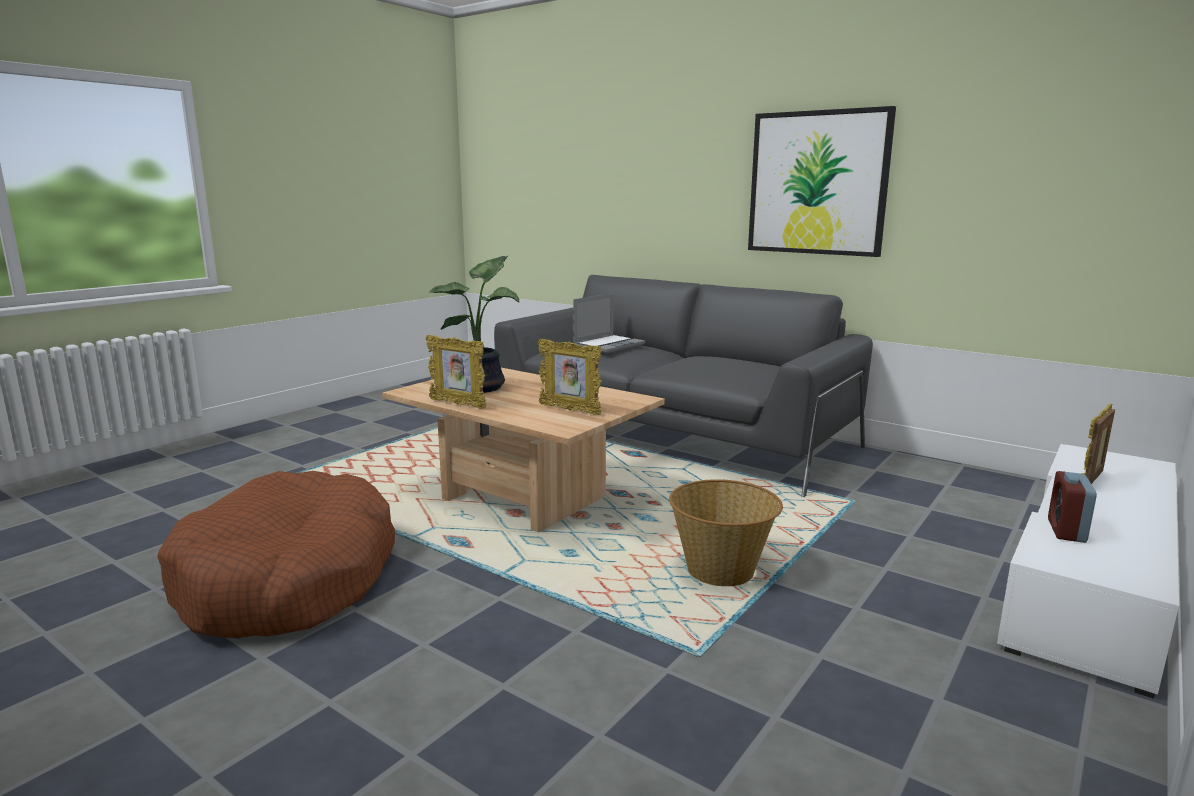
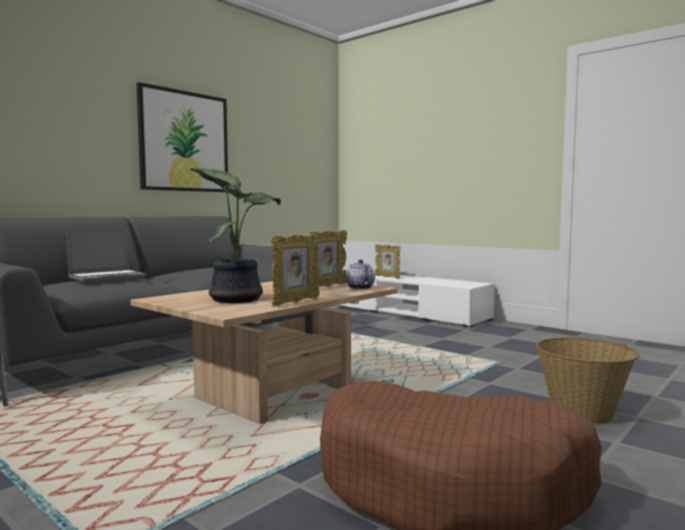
camera: 85 degrees left, 10 degrees down
laptop [573,293,645,353] -> laptop turned 90 degrees clockwise [66,228,146,283]
basket [669,479,783,586] -> basket moved to [536,338,640,425]
alarm clock [1048,471,1097,543] -> none
none -> teapot [346,259,375,289]

